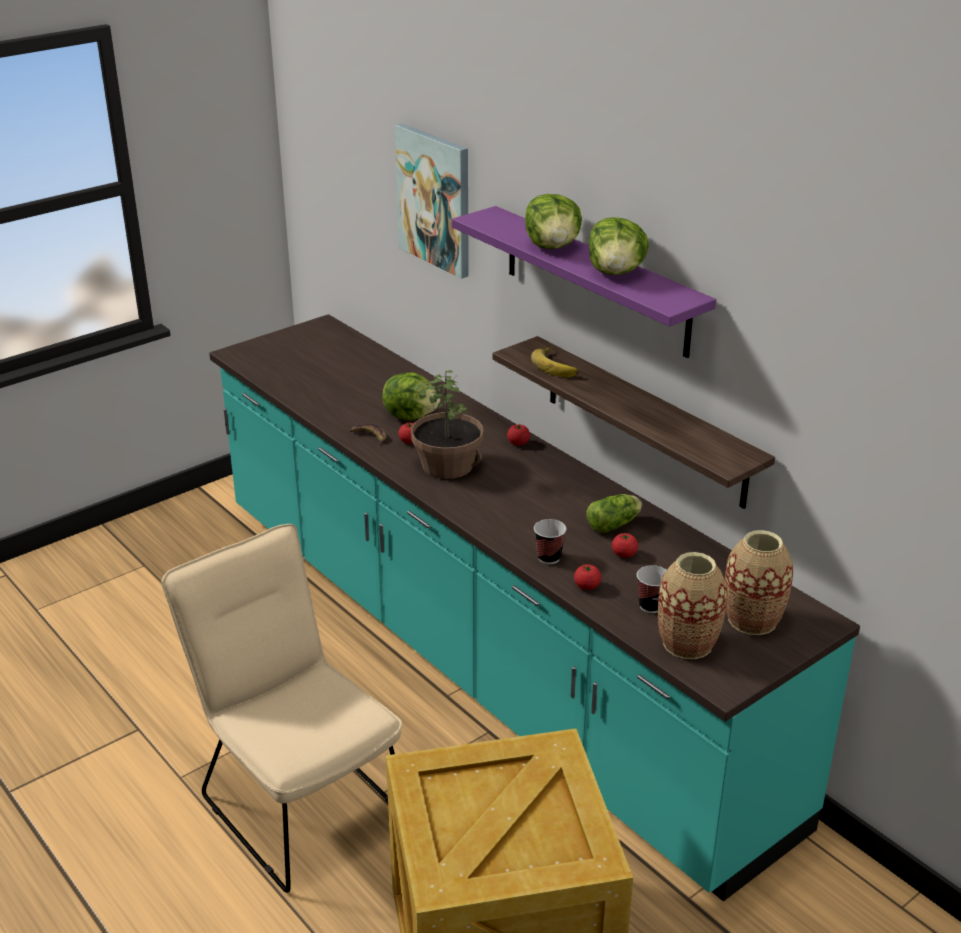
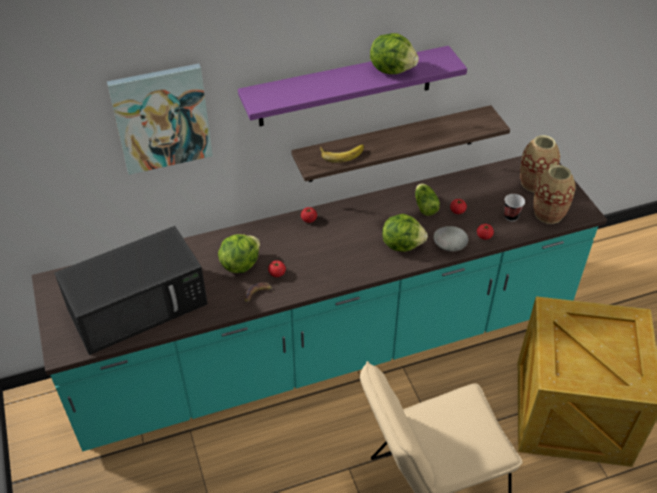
camera: 70 degrees left, 15 degrees up
potted plant [411,370,484,479] -> none
lettuce [525,194,582,249] -> lettuce moved to [382,214,428,252]
cup [534,519,566,564] -> grey bowl [433,226,468,252]
none -> black microwave [54,226,208,355]

